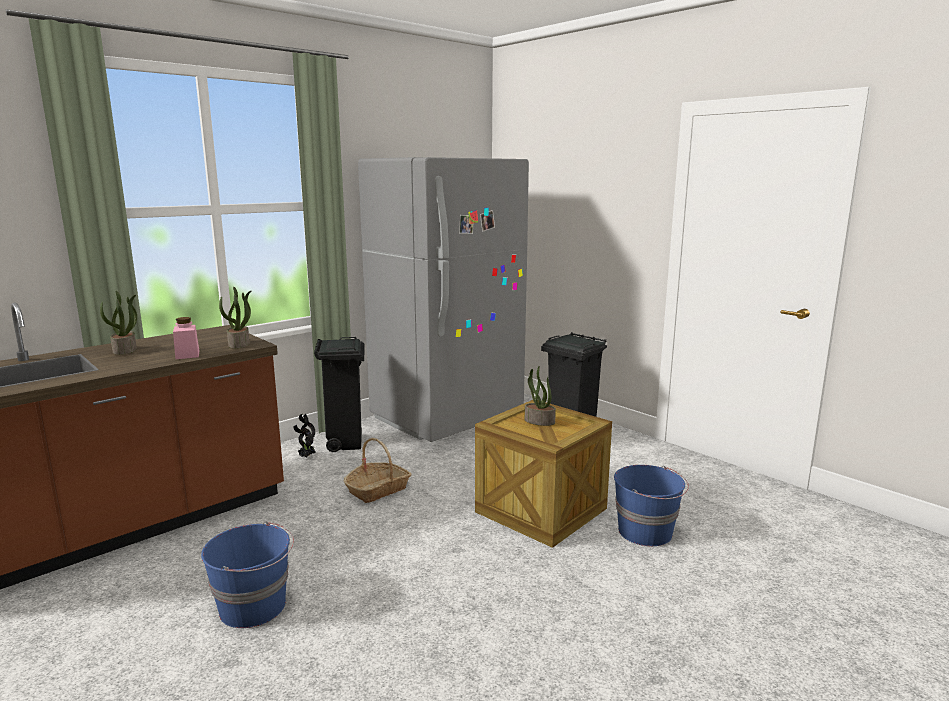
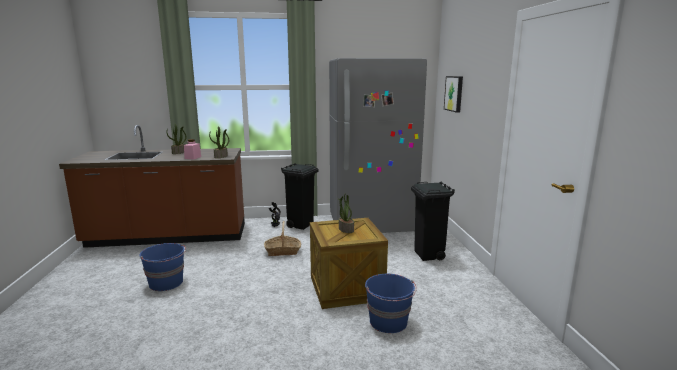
camera: 35 degrees right, 0 degrees up
none -> picture [444,76,463,113]

